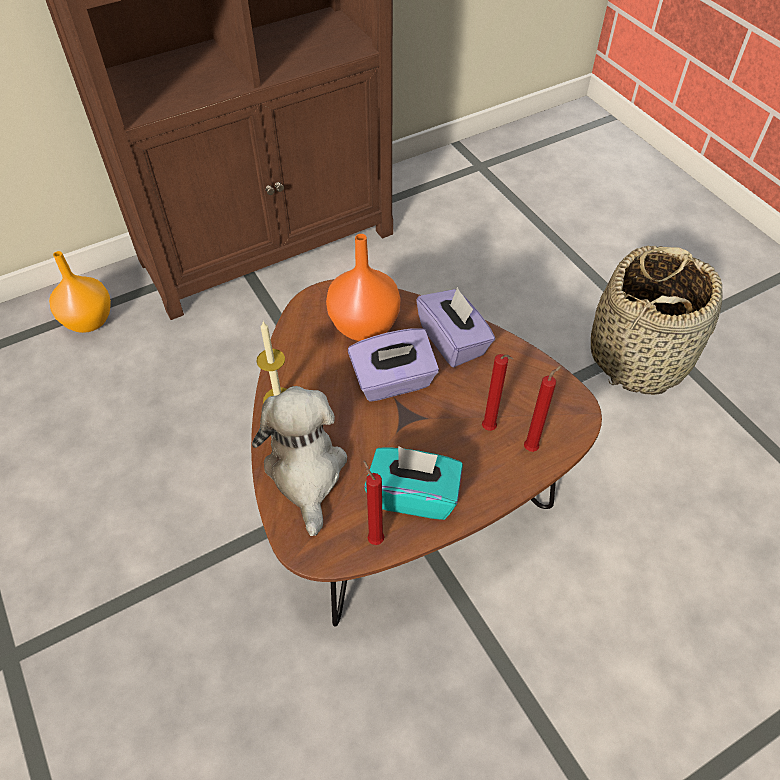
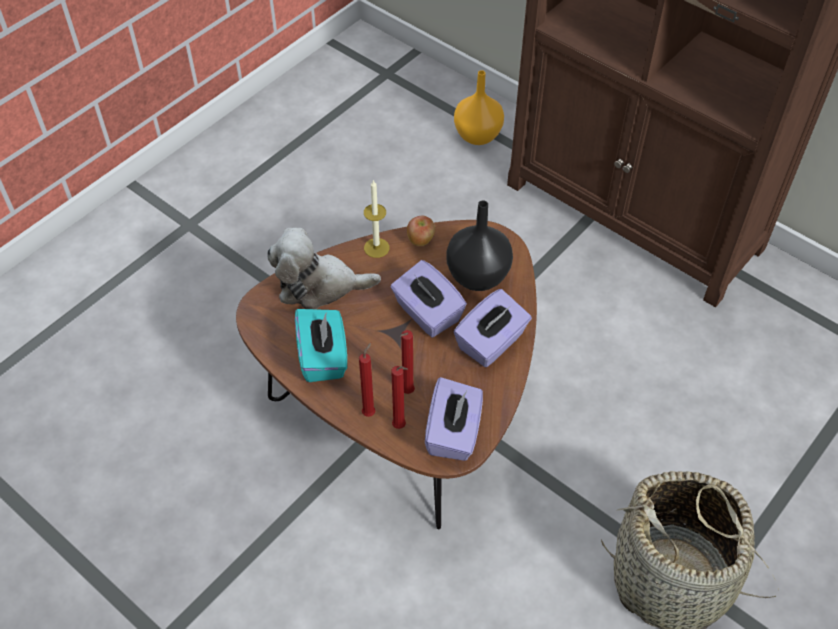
camera: 70 degrees right, 0 degrees up
plush toy [252,386,347,536] -> plush toy turned 150 degrees counterclockwise [267,227,381,309]
orange vase [326,234,401,341] -> black vase [446,200,513,291]
red candle [363,460,384,545] -> red candle moved to [359,343,375,417]
none -> apple [407,216,435,246]
none -> purple tissue box [425,377,483,461]

